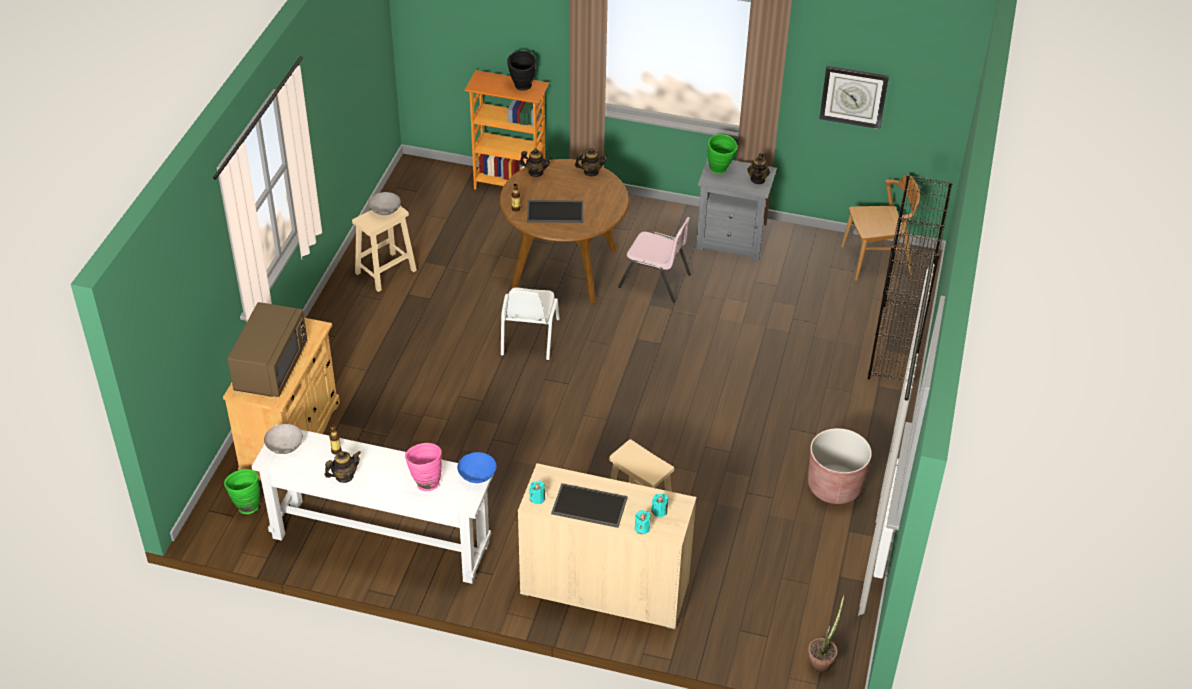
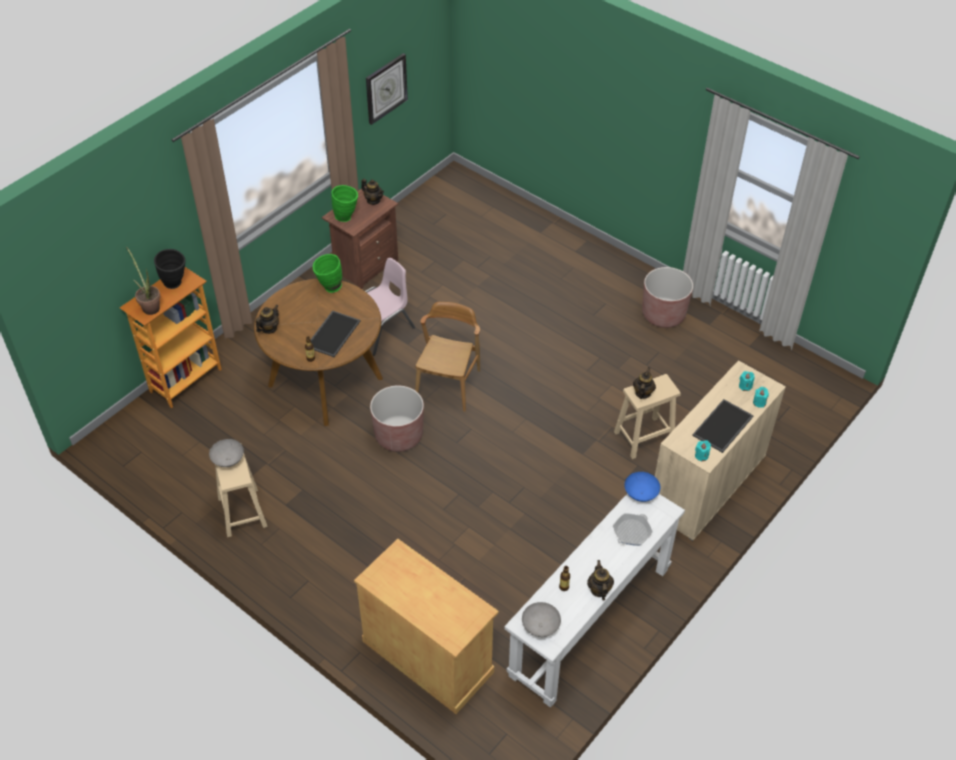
camera: 65 degrees left, 5 degrees up
green vase [224,469,260,514] -> green vase moved to [313,254,342,293]
brown microwave [227,302,307,397] -> none
pink vase [405,443,442,491] -> frying pan [613,513,653,546]
white chair [501,288,560,361] -> brown planter [370,385,424,452]
teapot [575,148,608,177] -> teapot moved to [633,367,656,399]
grey nightstand [696,158,777,260] -> brown nightstand [322,186,398,289]
potted plant [808,595,844,673] -> potted plant moved to [126,246,160,315]
brown chair [841,175,920,281] -> brown chair moved to [415,302,480,412]
black bookcase [868,175,953,381] -> none

